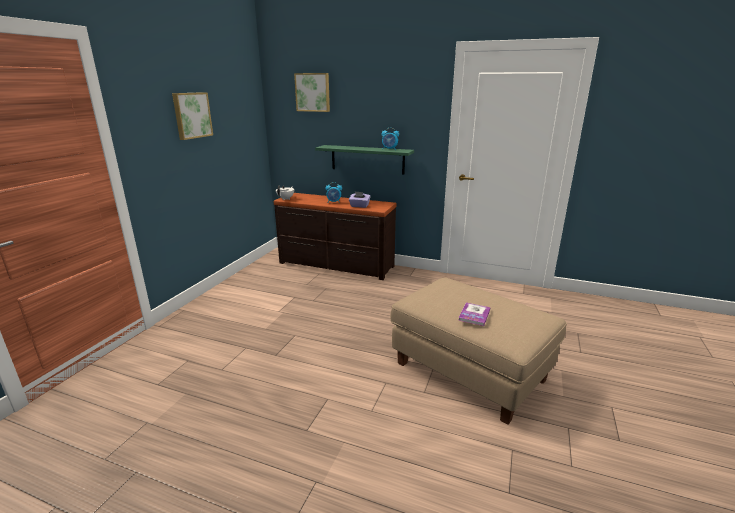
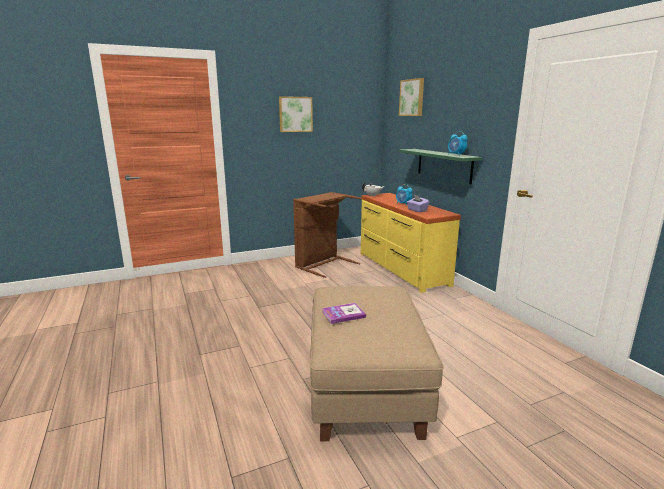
camera: 45 degrees right, 5 degrees down
brown dresser [274,193,397,280] -> yellow dresser [361,193,461,293]
none -> brown laundry basket [293,192,362,278]

